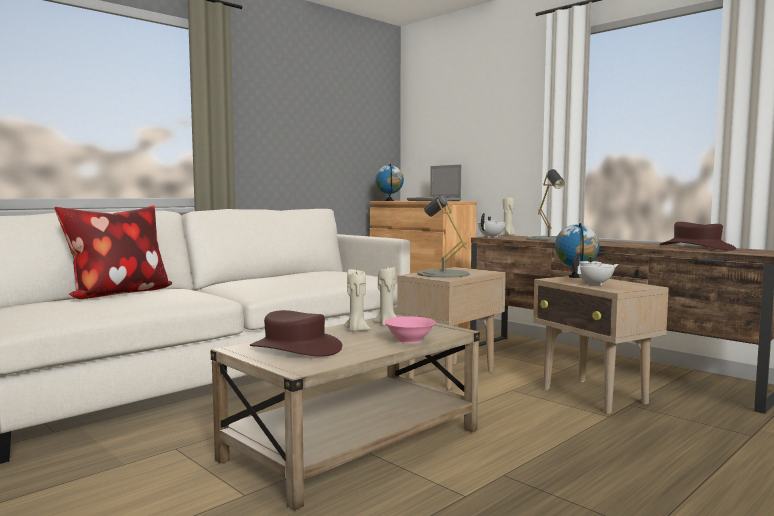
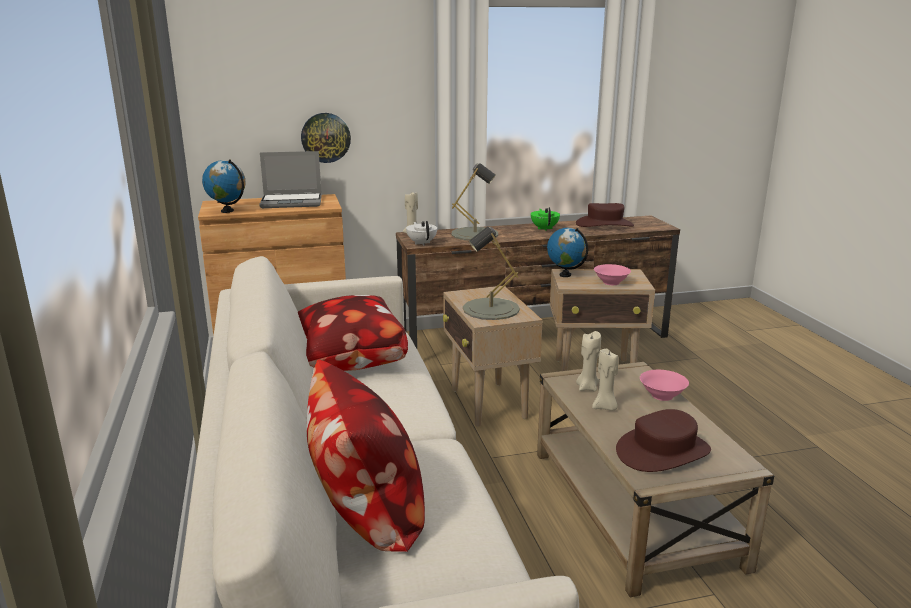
camera: 60 degrees left, 15 degrees up
white teapot [573,252,618,286] -> pink bowl [594,264,631,285]
none -> pillow [298,295,408,371]
none -> wall clock [301,113,351,163]
none -> green teapot [531,207,560,231]

